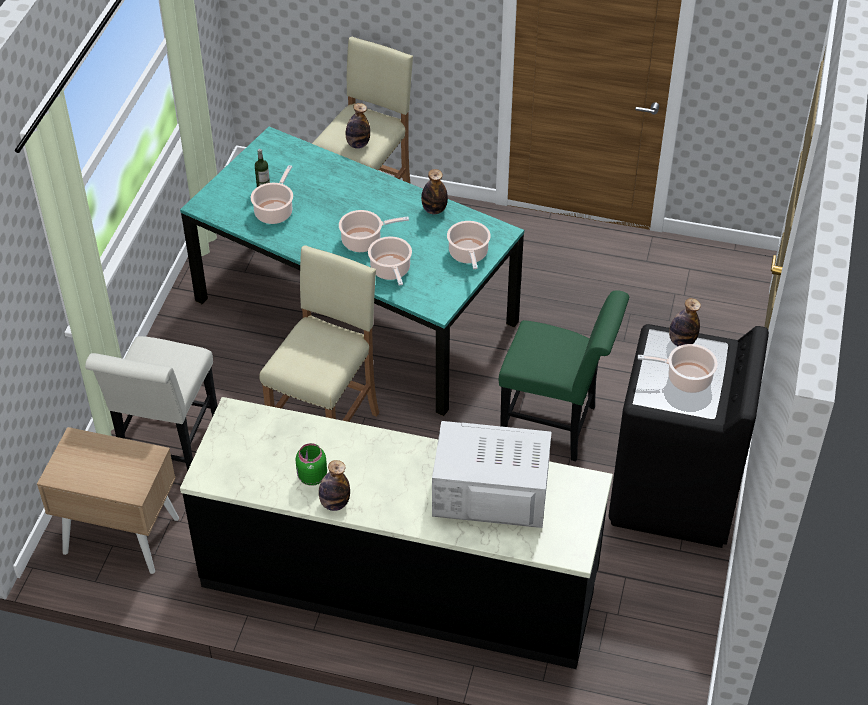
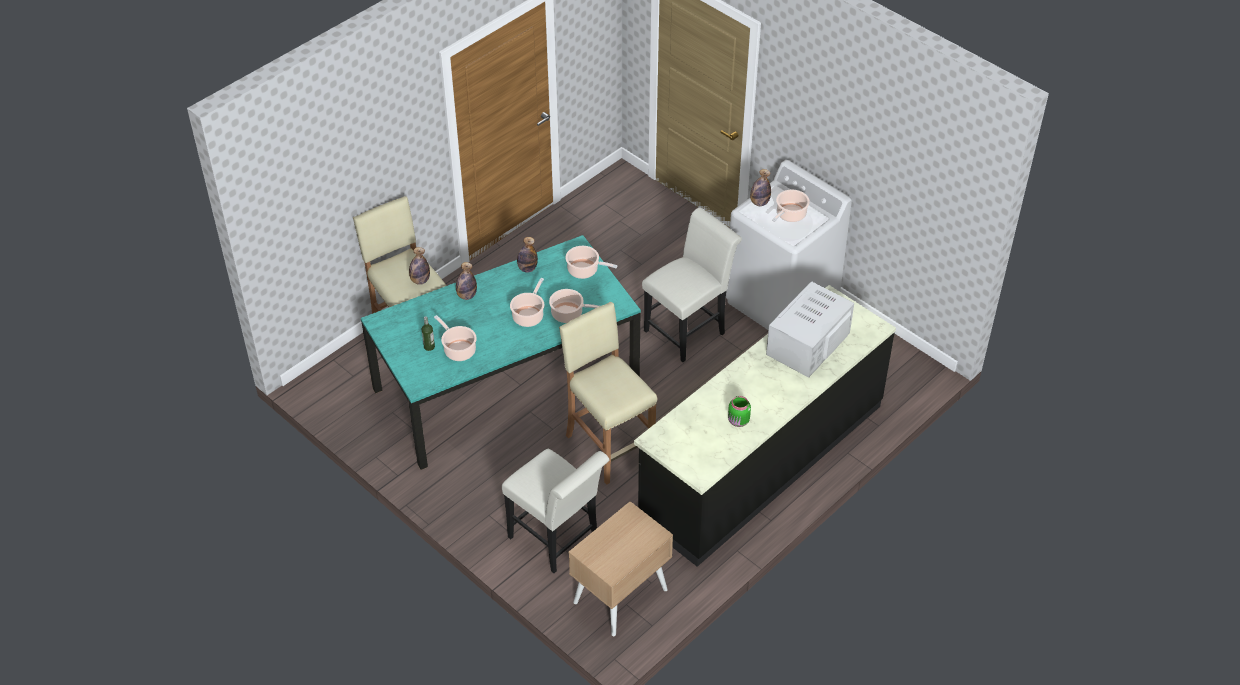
camera: 60 degrees left, 0 degrees up
bottle [319,460,350,511] -> bottle moved to [456,262,477,300]
green chair [499,290,629,461] -> white chair [642,207,742,362]
black washing machine [608,324,769,548] -> white washing machine [726,160,852,330]

